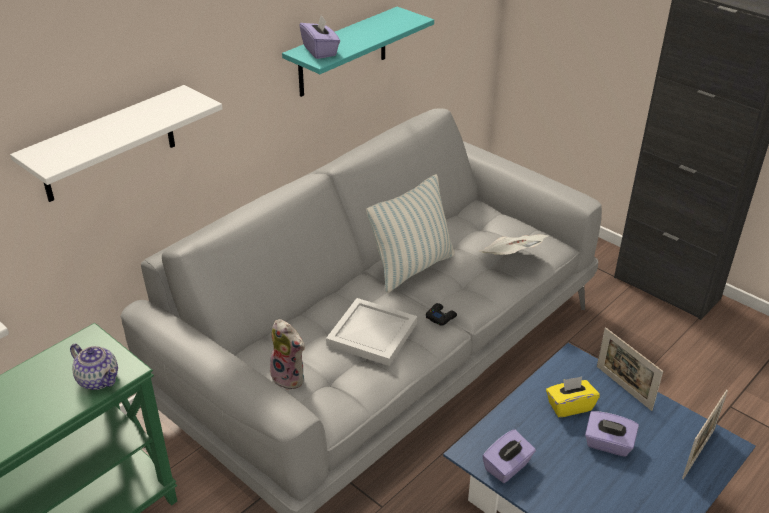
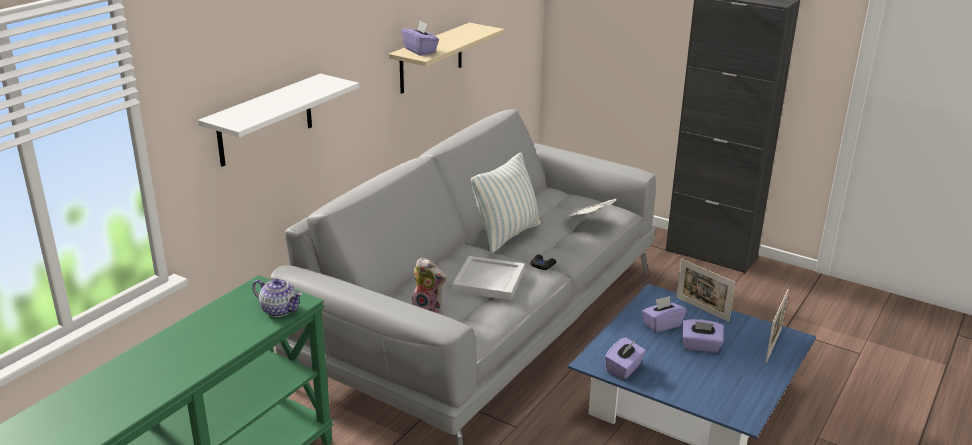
camera: 10 degrees left, 10 degrees down
turquoise shelf [282,7,434,97] -> beige shelf [389,23,504,94]
yellow tissue box [546,376,600,418] -> purple tissue box [642,296,687,333]

